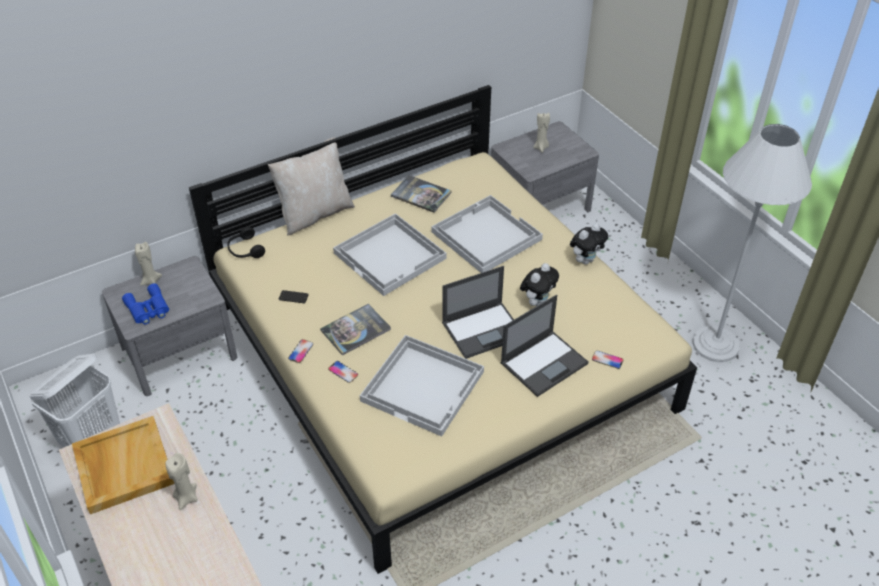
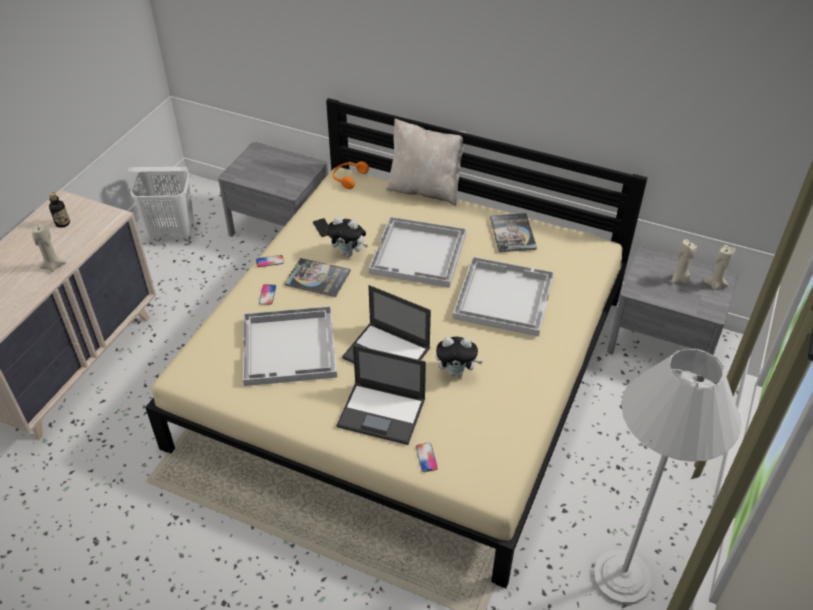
camera: 55 degrees right, 0 degrees up
beige tray [72,416,174,514] -> bottle [49,192,70,228]
blue binoculars [122,283,169,324] -> none
beige candle [135,242,162,286] -> beige candle moved to [703,245,735,290]
black headphones [227,227,265,258] -> orange headphones [333,161,369,189]
plush toy [570,223,608,264] -> plush toy moved to [327,217,368,257]

